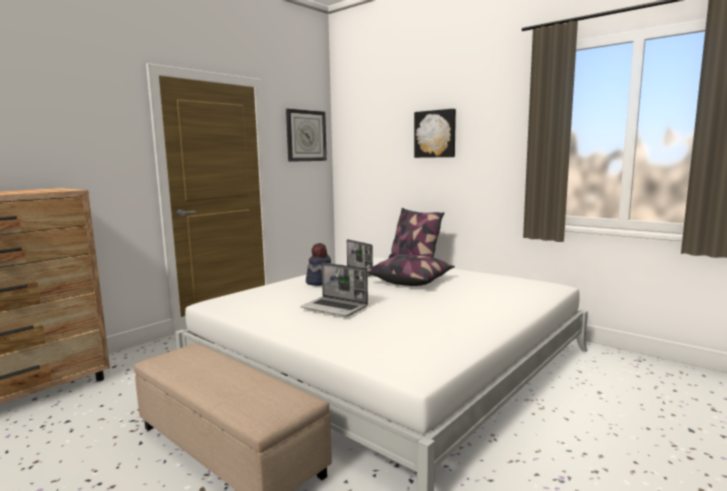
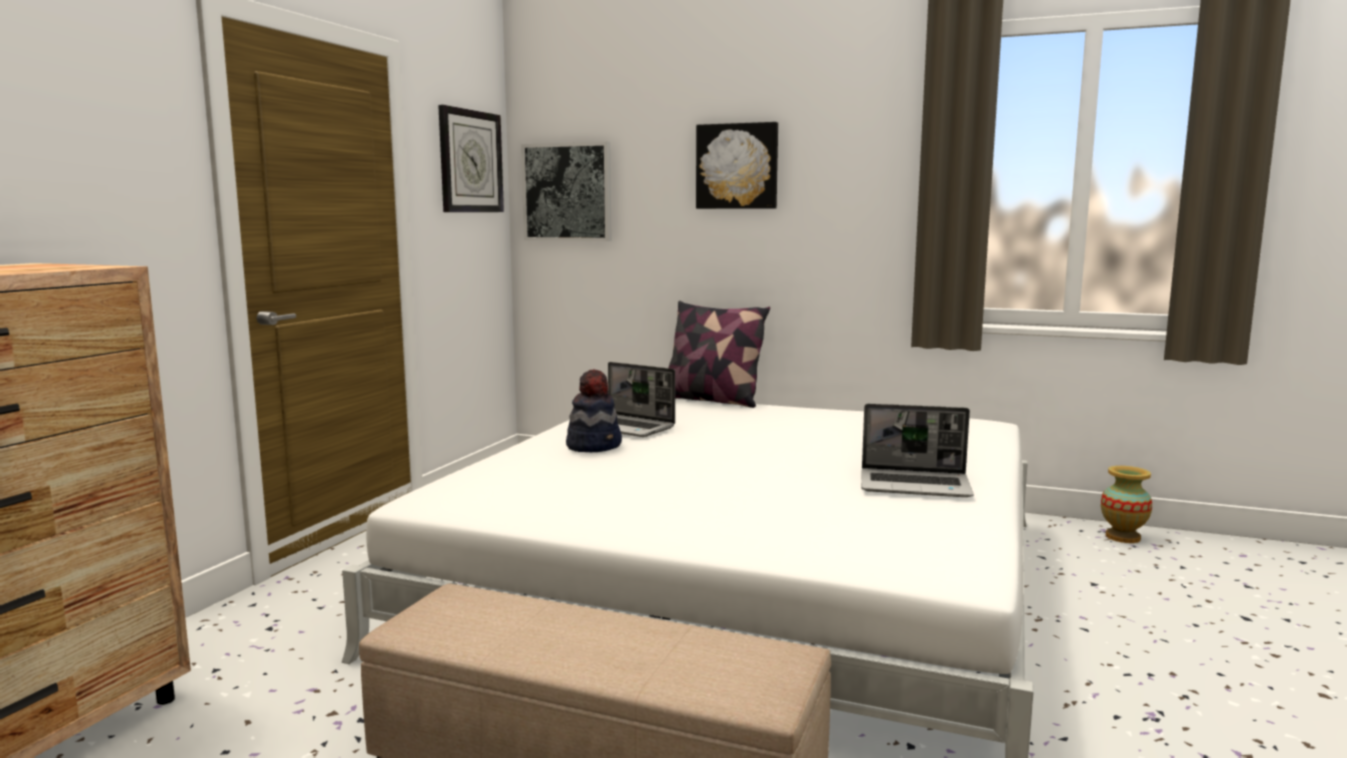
camera: 20 degrees left, 0 degrees up
laptop [300,263,368,316] -> laptop moved to [861,404,974,497]
pillow [367,254,455,286] -> none
none -> picture [521,142,612,241]
none -> vase [1101,466,1152,543]

